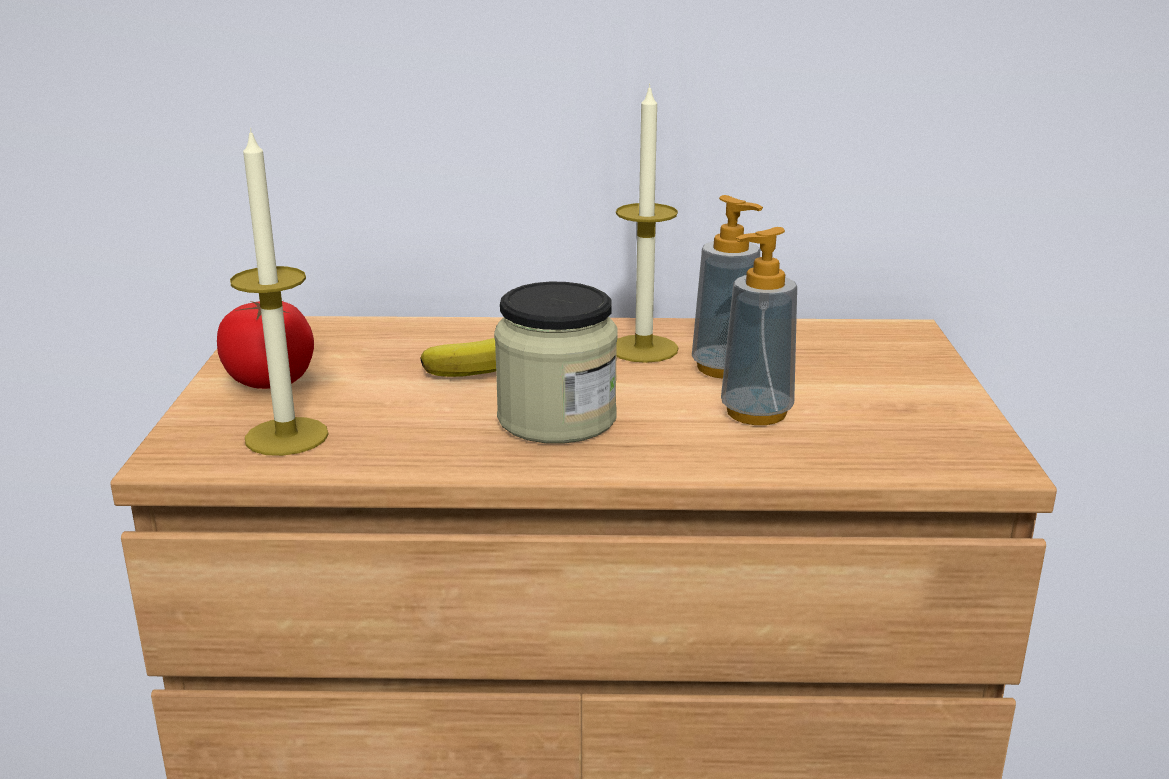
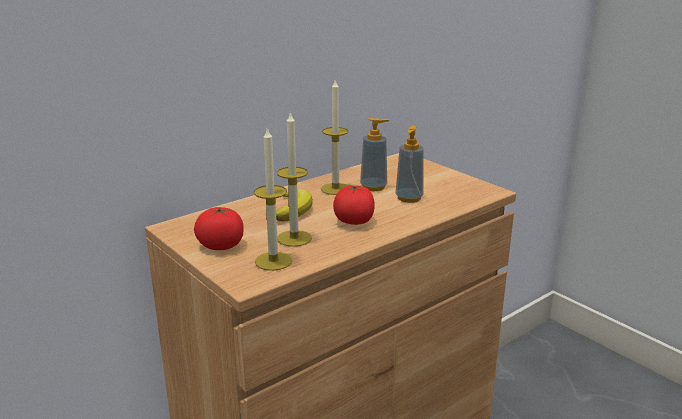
camera: 40 degrees left, 0 degrees up
jar [494,282,618,444] -> tomato [333,185,375,225]
none -> candle [277,111,312,247]

